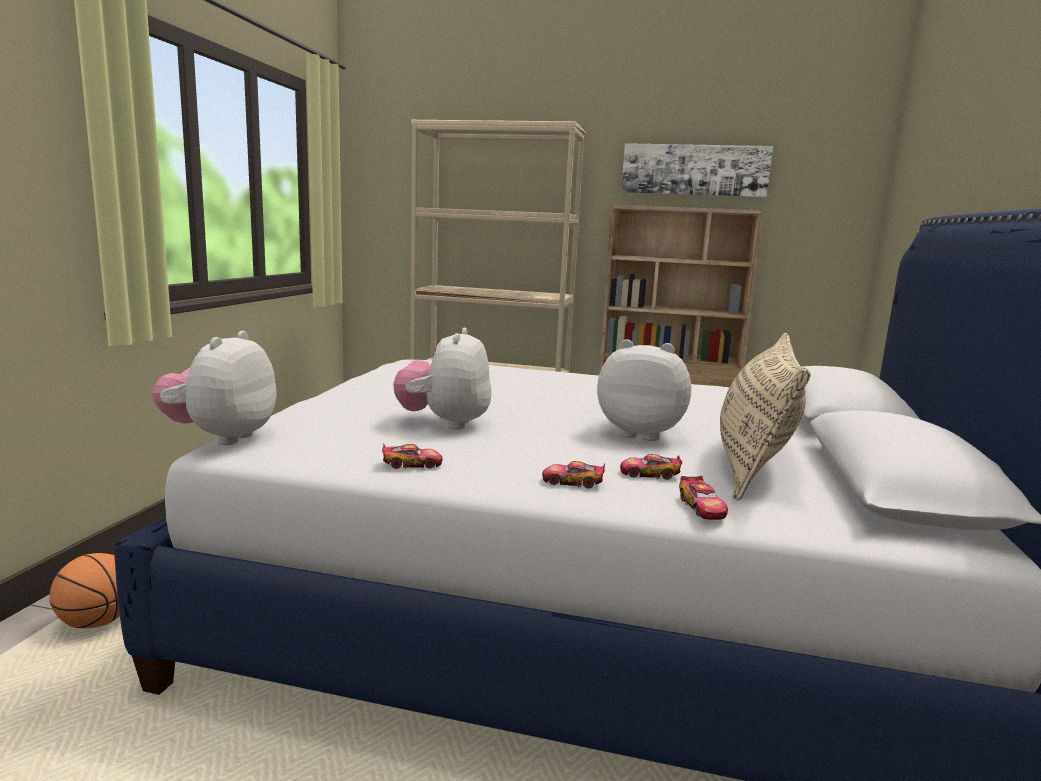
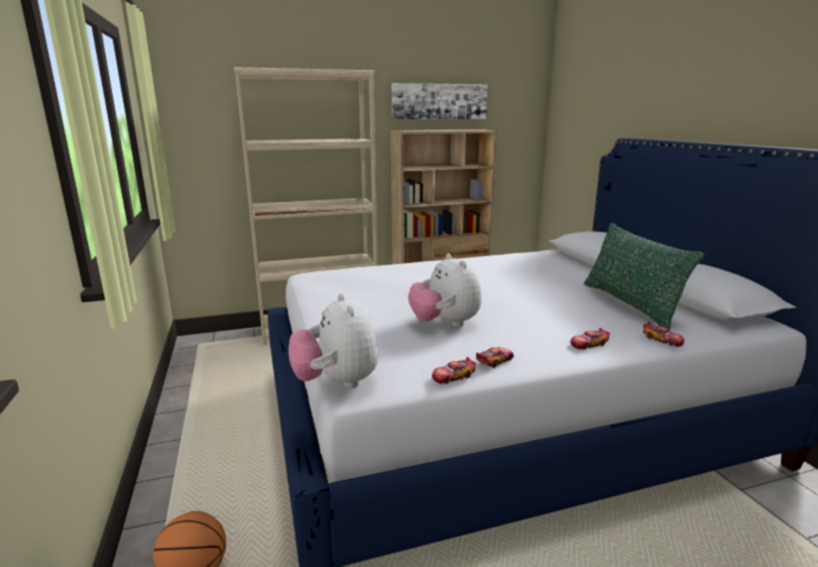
camera: 30 degrees left, 5 degrees up
plush toy [597,339,691,441] -> none
toy car [620,454,682,480] -> toy car moved to [432,357,476,384]
beige pillow [720,333,811,501] -> green pillow [584,223,704,330]

